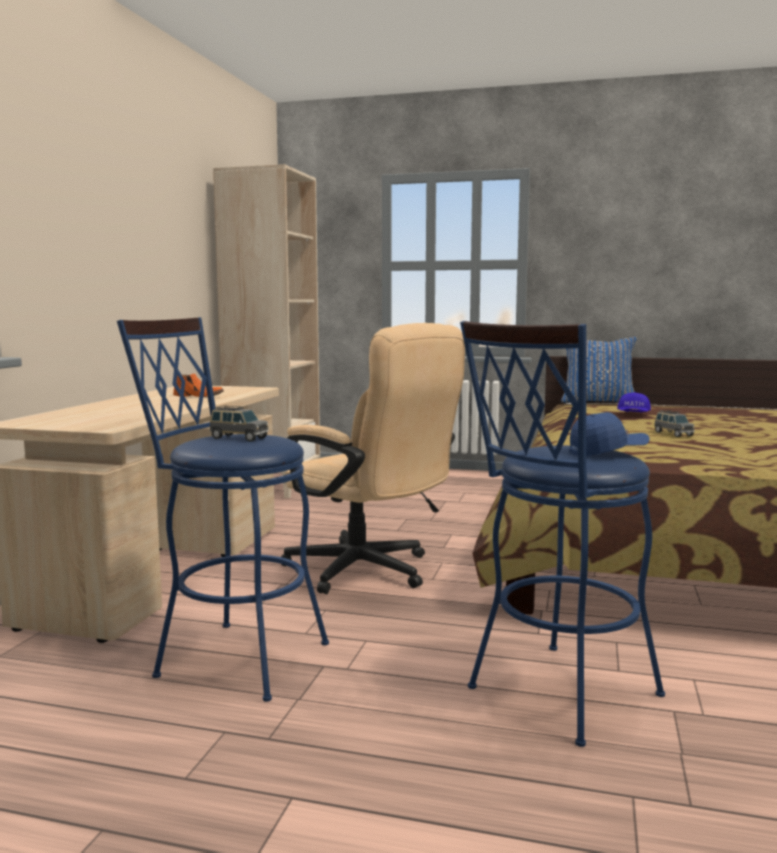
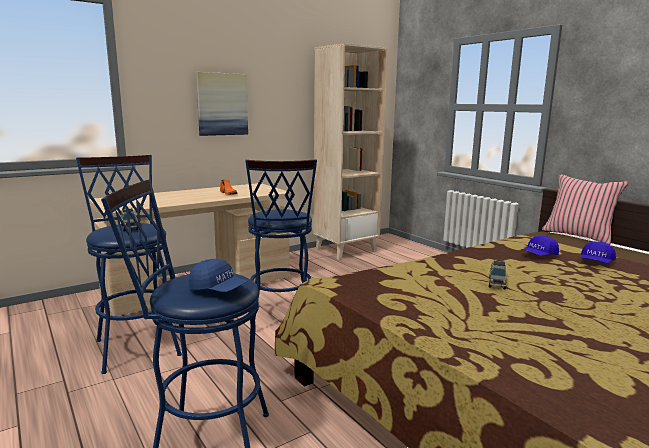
camera: 40 degrees right, 5 degrees up
beige office chair [281,323,465,594] -> blue stool [245,159,317,329]
blue pillow [561,337,637,403] -> pink pillow [542,174,629,245]
none -> picture [196,72,248,136]
none -> blue cap [581,241,616,263]

